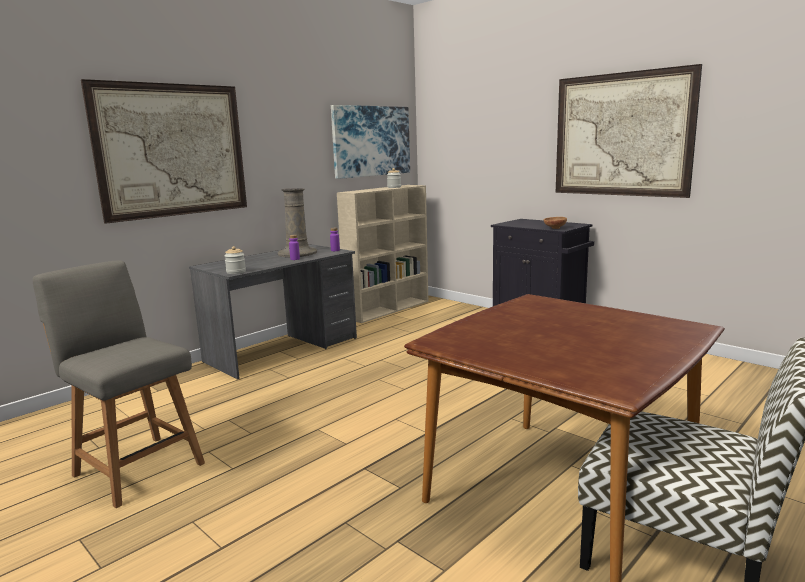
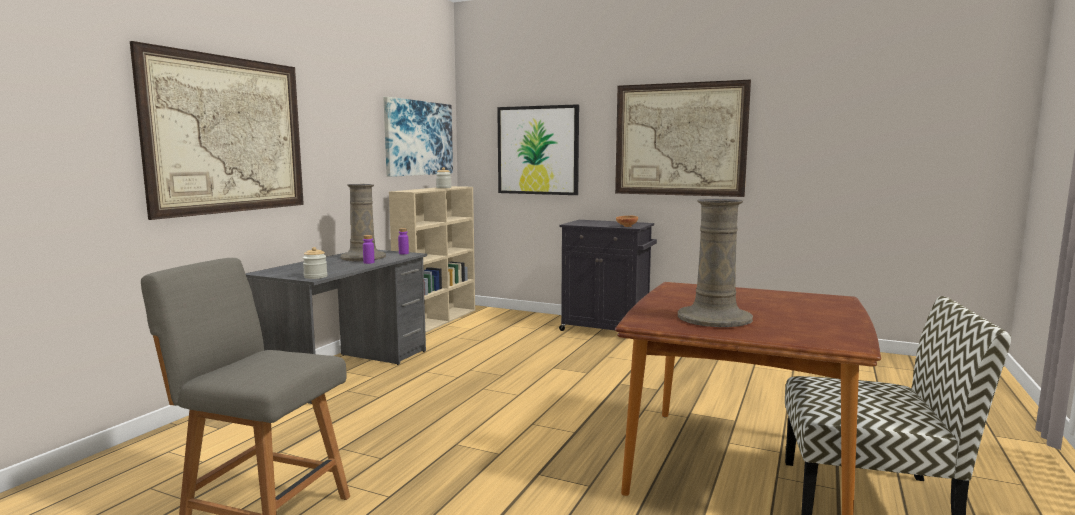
camera: 20 degrees left, 5 degrees down
none -> picture [497,104,579,195]
none -> beige vase [678,198,753,327]

